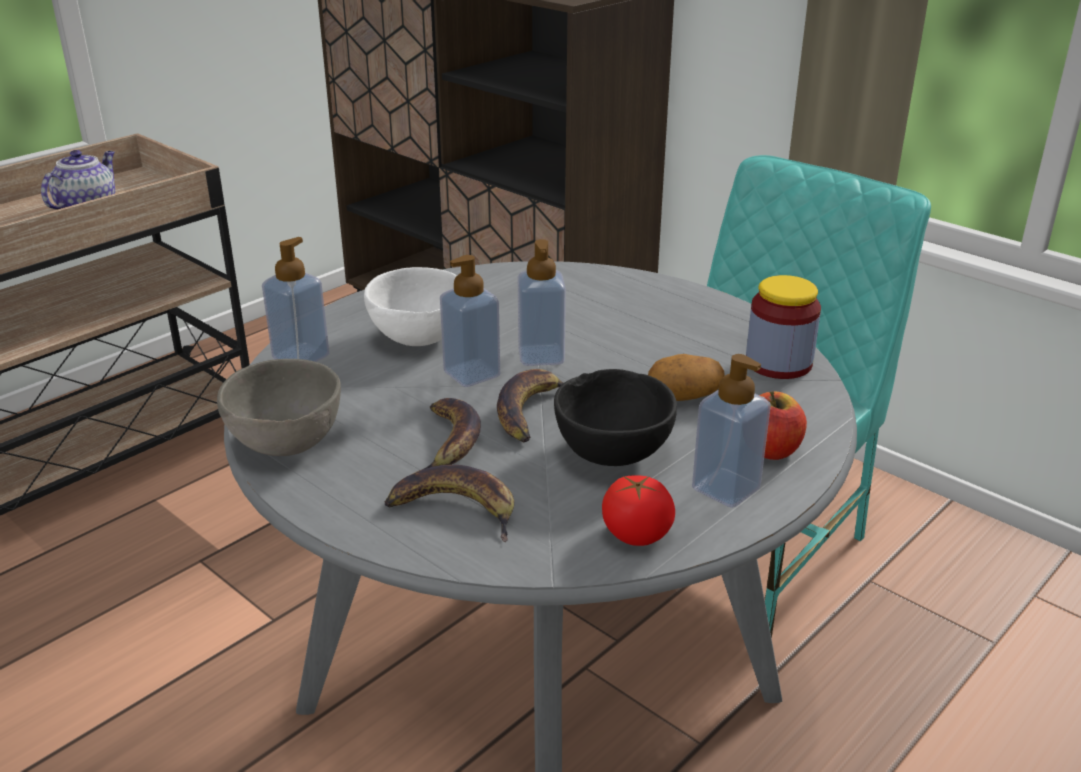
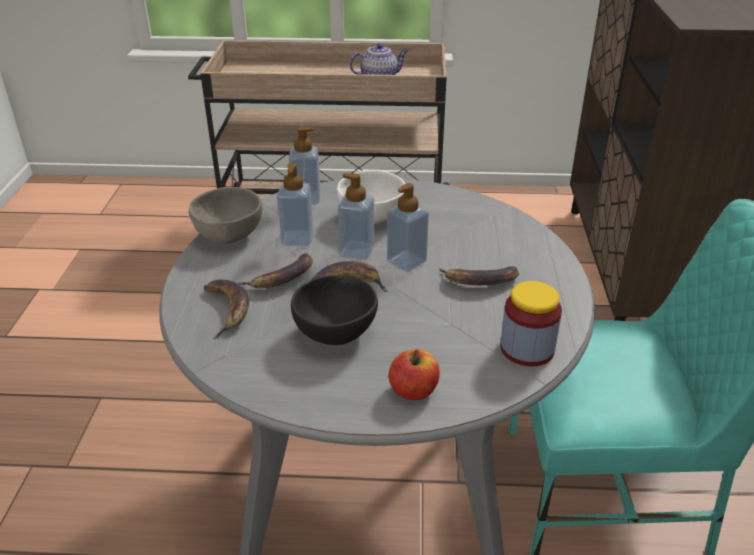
camera: 50 degrees right, 5 degrees up
tomato [602,475,675,546] -> none
potato [648,354,724,401] -> none
soap dispenser [692,354,771,508] -> soap dispenser moved to [277,163,313,246]
none -> banana [439,266,519,285]

